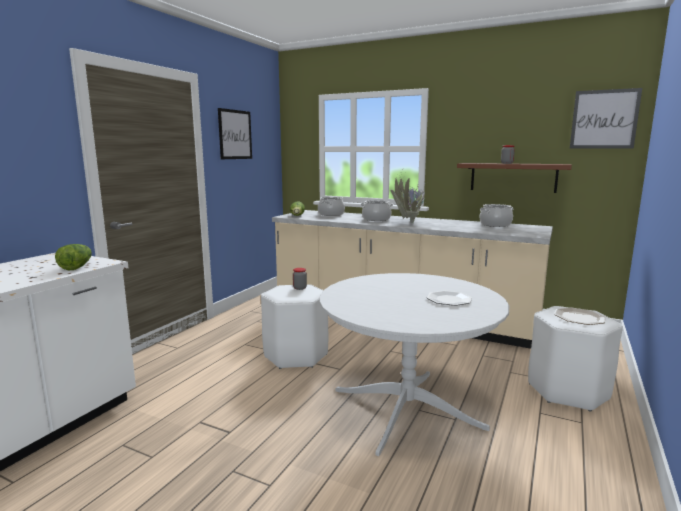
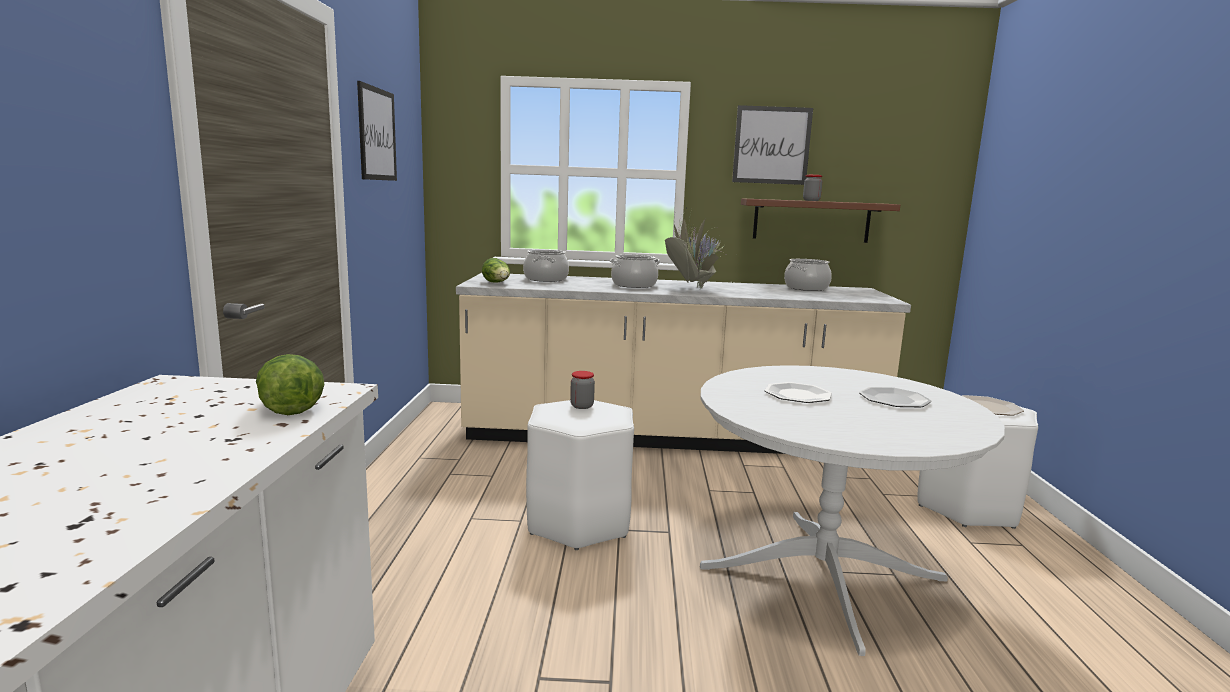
camera: 25 degrees left, 0 degrees up
picture [570,88,642,149] -> picture moved to [732,105,813,185]
none -> plate [764,382,832,403]

